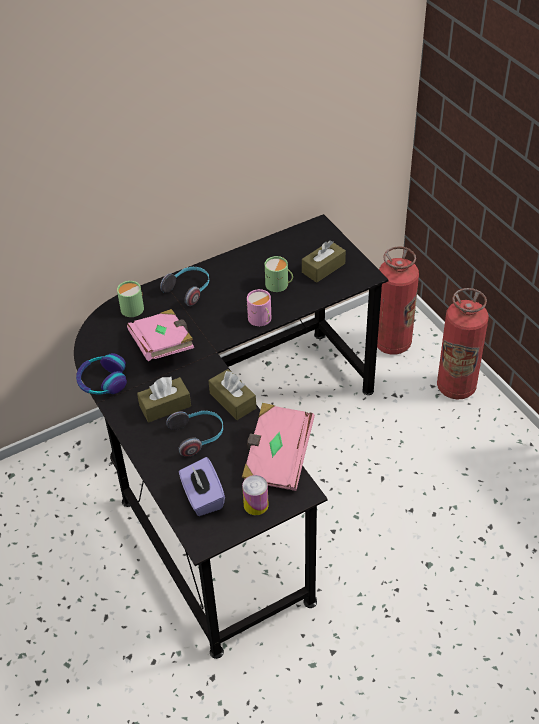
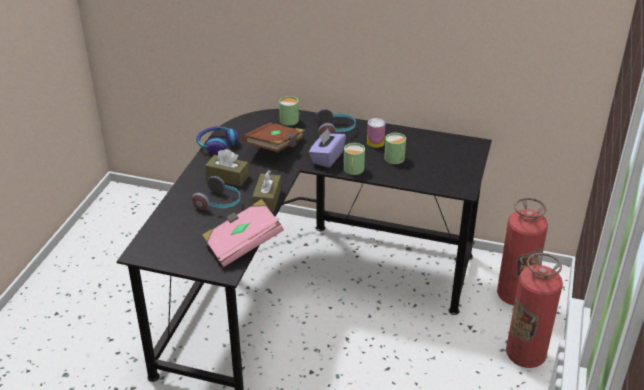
camera: 45 degrees right, 10 degrees down
pink book [127,309,194,361] -> brown book [242,122,305,152]
purple tissue box [179,457,225,516] -> purple tissue box moved to [309,128,346,168]
can [242,475,269,515] -> can moved to [367,118,386,148]
pink mug [246,289,271,326] -> green mug [343,143,365,175]
brown tissue box [302,240,346,283] -> none

